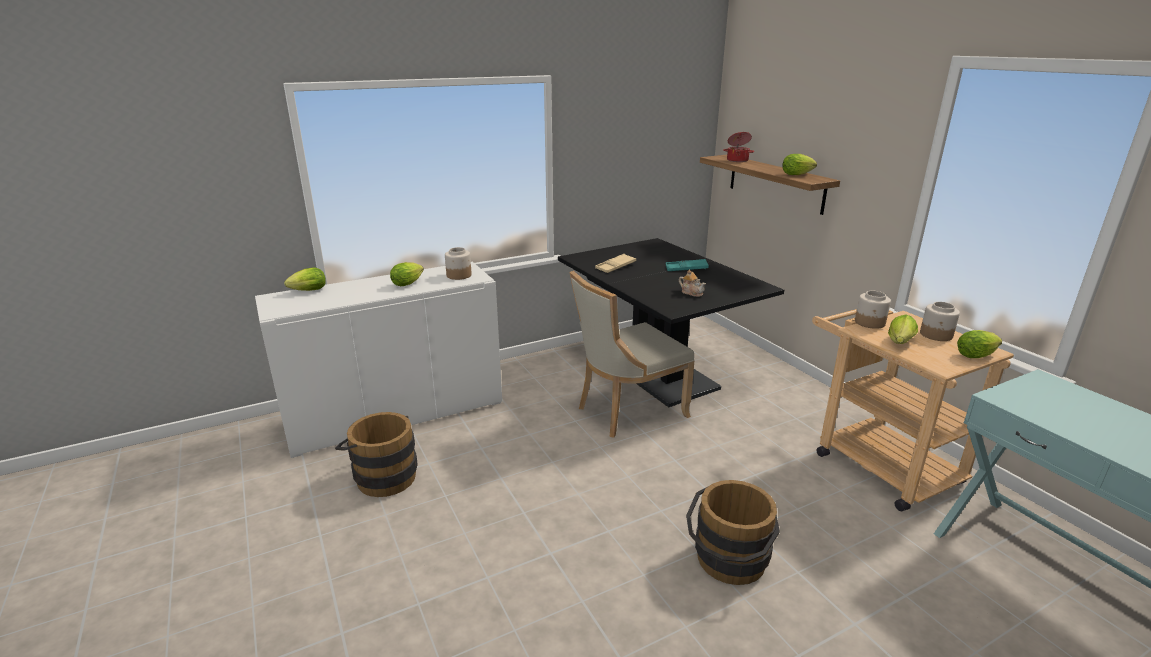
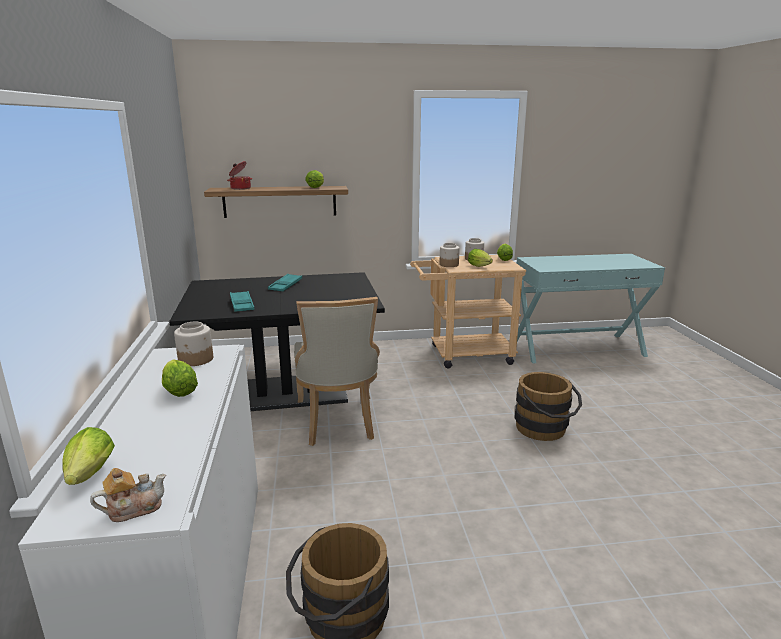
camera: 70 degrees left, 5 degrees down
beige tray [595,254,636,273] -> turquoise tray [230,291,254,312]
teapot [679,270,706,297] -> teapot moved to [90,468,166,522]

